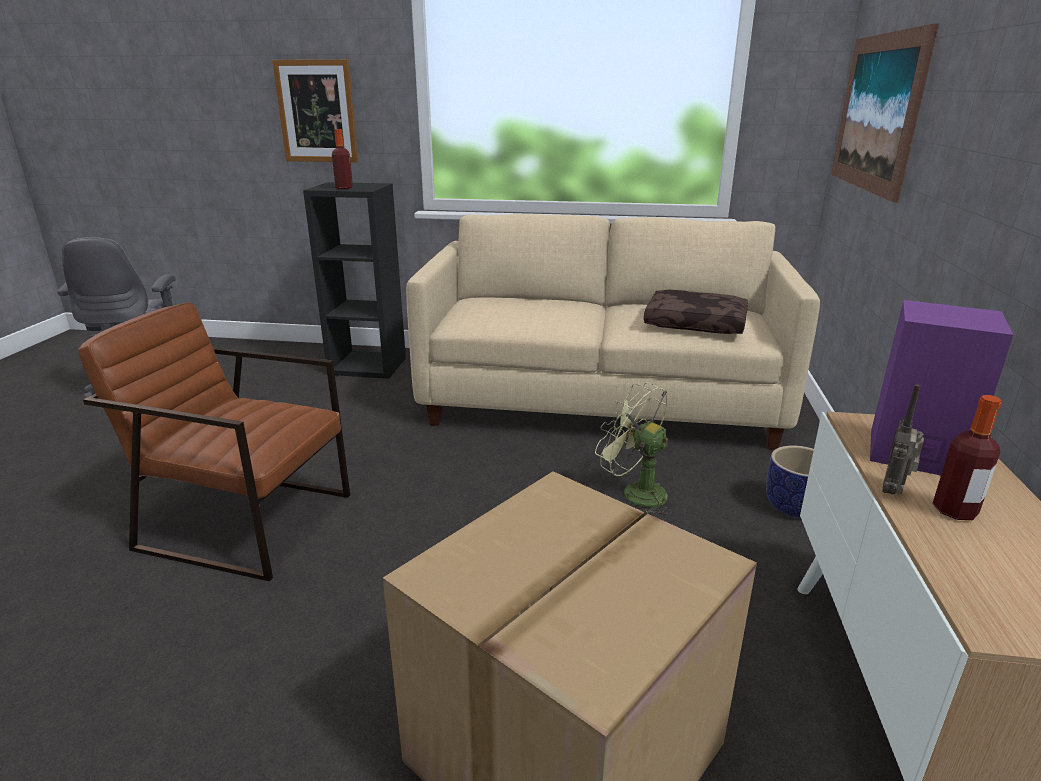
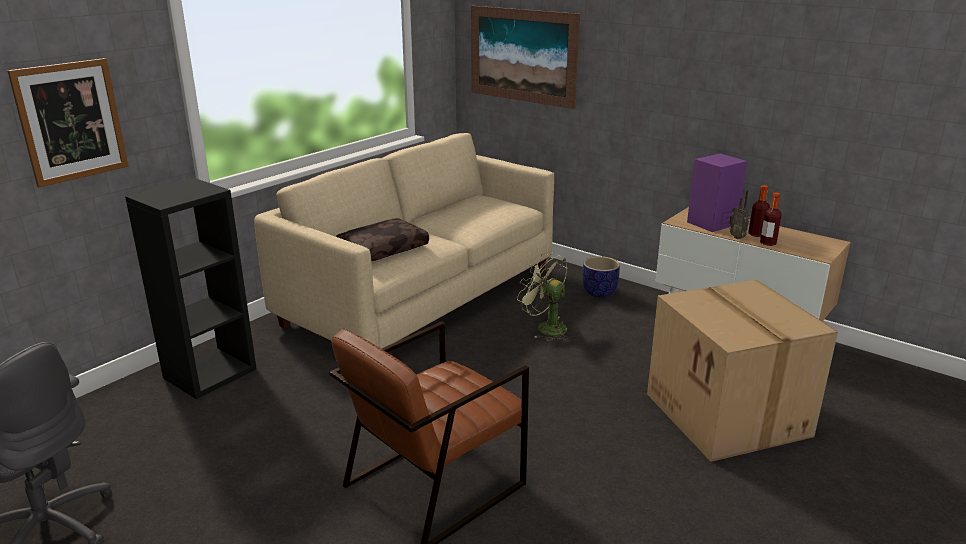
camera: 60 degrees left, 0 degrees up
bottle [332,129,353,189] -> bottle moved to [760,192,782,246]
green fan [595,382,672,514] -> green fan turned 60 degrees clockwise [517,253,568,341]
brown pillow [644,290,748,334] -> brown pillow moved to [336,218,429,261]

